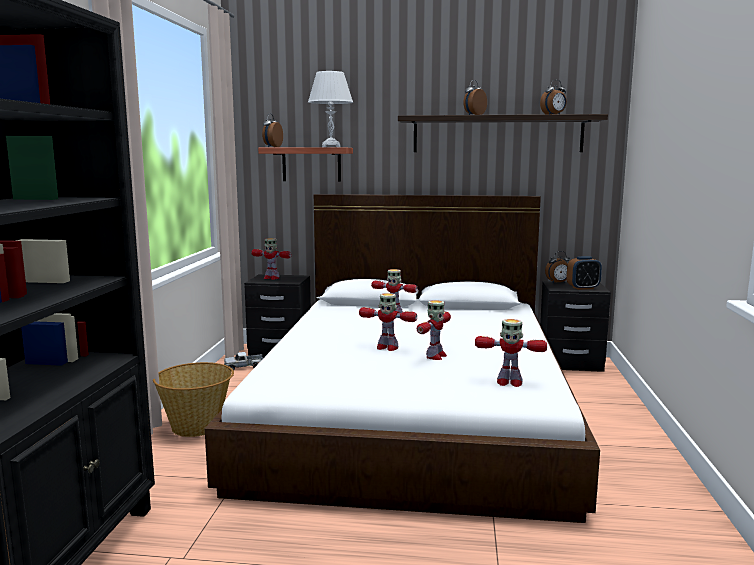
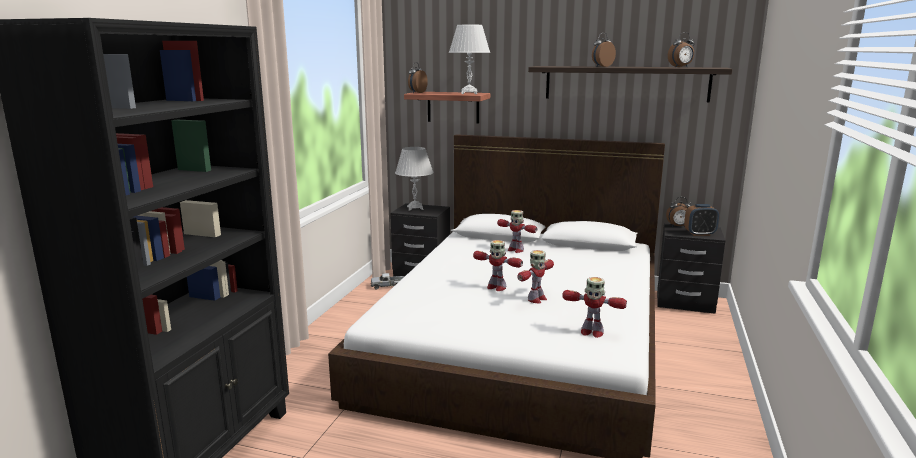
camera: 10 degrees right, 5 degrees up
basket [153,362,234,437] -> none
toy robot [251,238,292,280] -> white table lamp [395,147,434,211]

